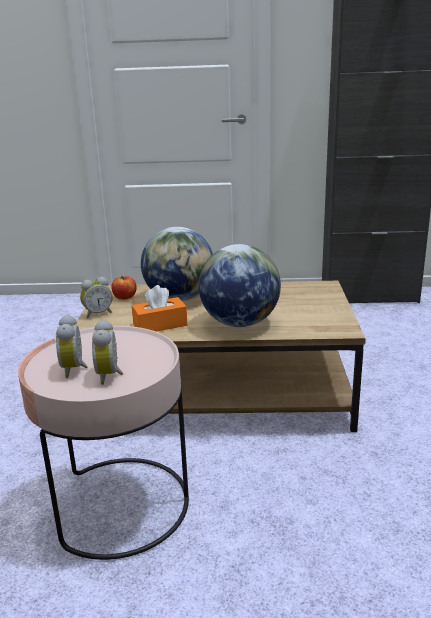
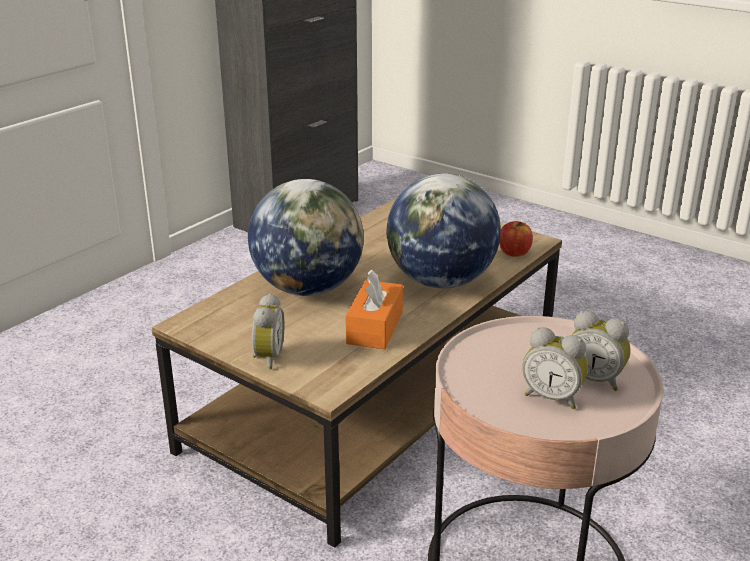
camera: 55 degrees left, 5 degrees up
apple [112,276,137,300] -> apple moved to [499,221,533,257]

